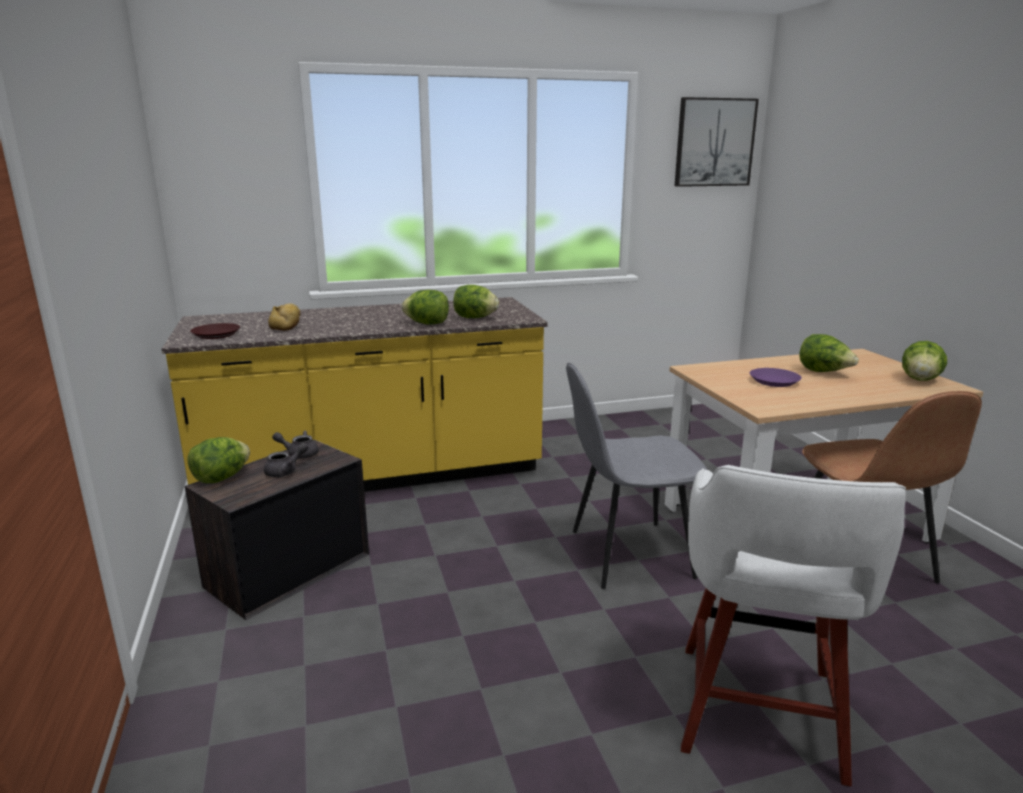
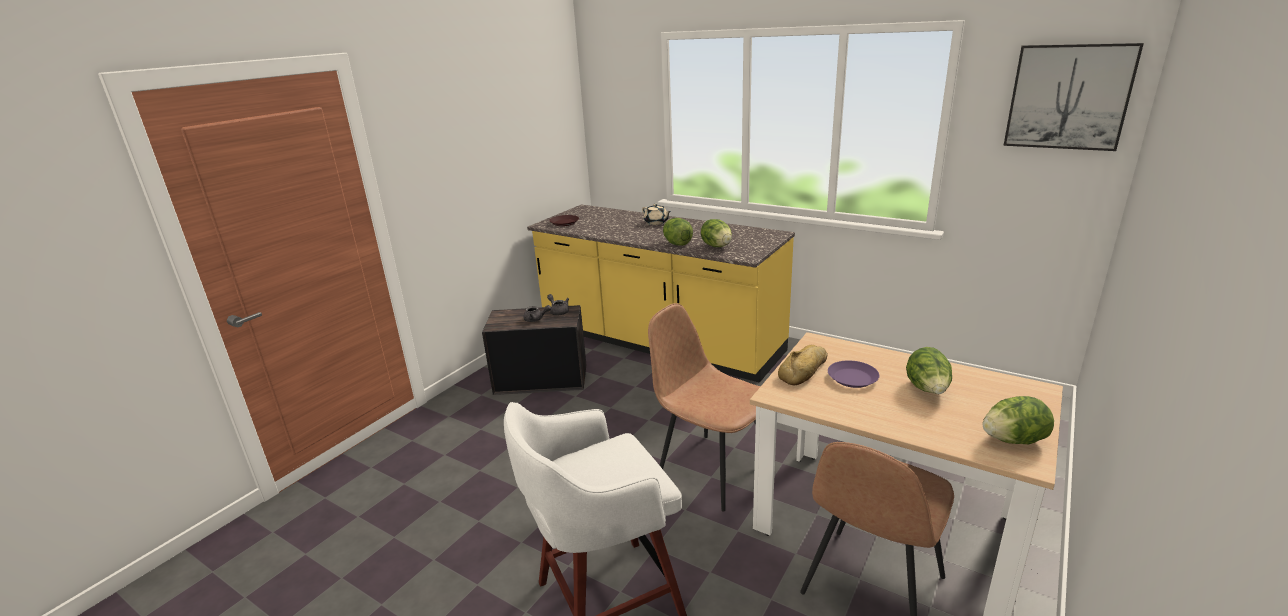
camera: 50 degrees right, 5 degrees up
lettuce [187,437,250,483] -> none
bread [268,303,301,331] -> bread moved to [778,345,828,385]
grey chair [566,363,707,589] -> brown chair [648,303,761,512]
none -> beige teapot [642,204,671,225]

